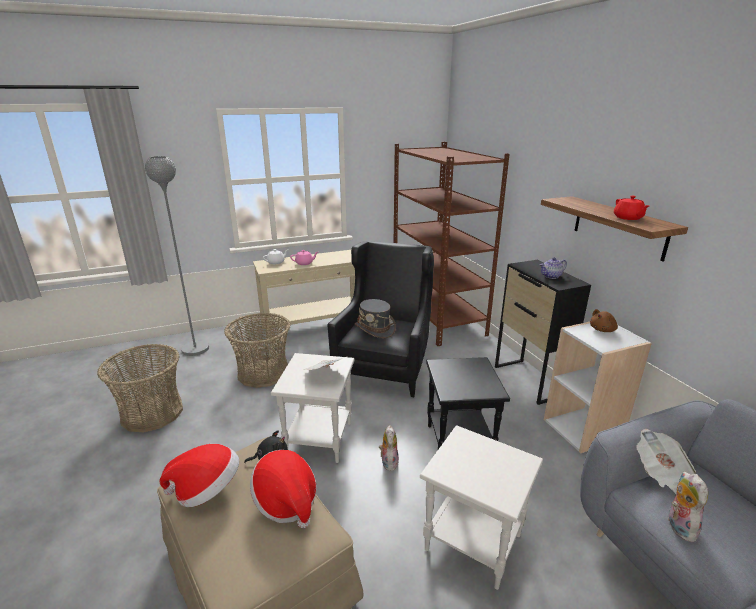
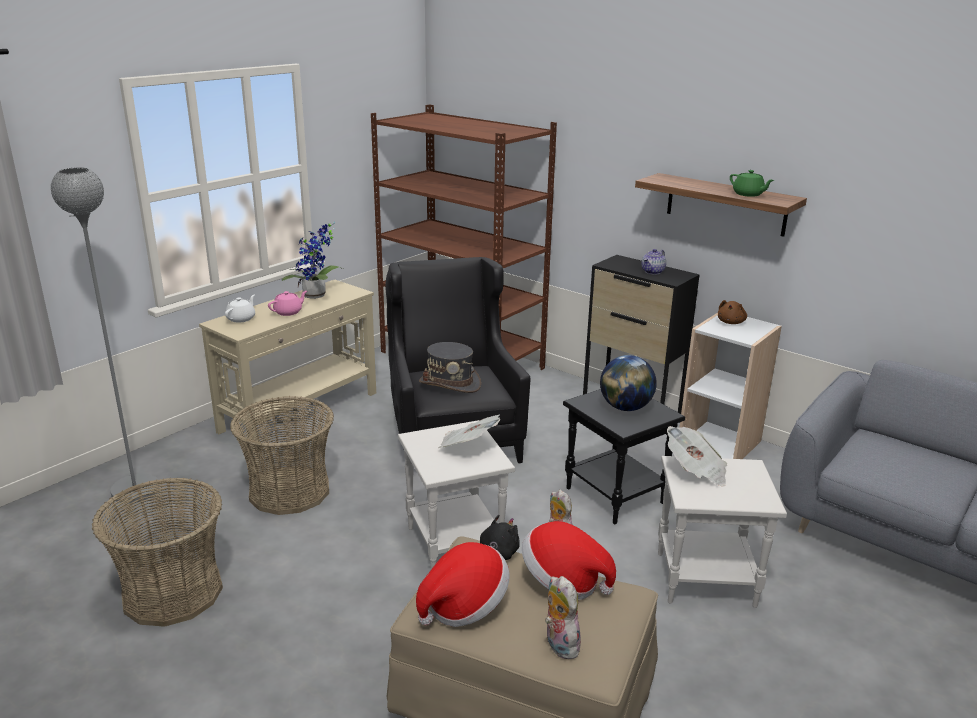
camera: 30 degrees left, 0 degrees up
red teapot [614,196,649,220] -> green teapot [730,170,774,197]
newspaper [636,429,696,494] -> newspaper moved to [667,426,727,487]
plush toy [668,471,708,542] -> plush toy moved to [545,576,583,659]
none -> potted plant [282,222,343,299]
none -> globe [600,355,657,411]

